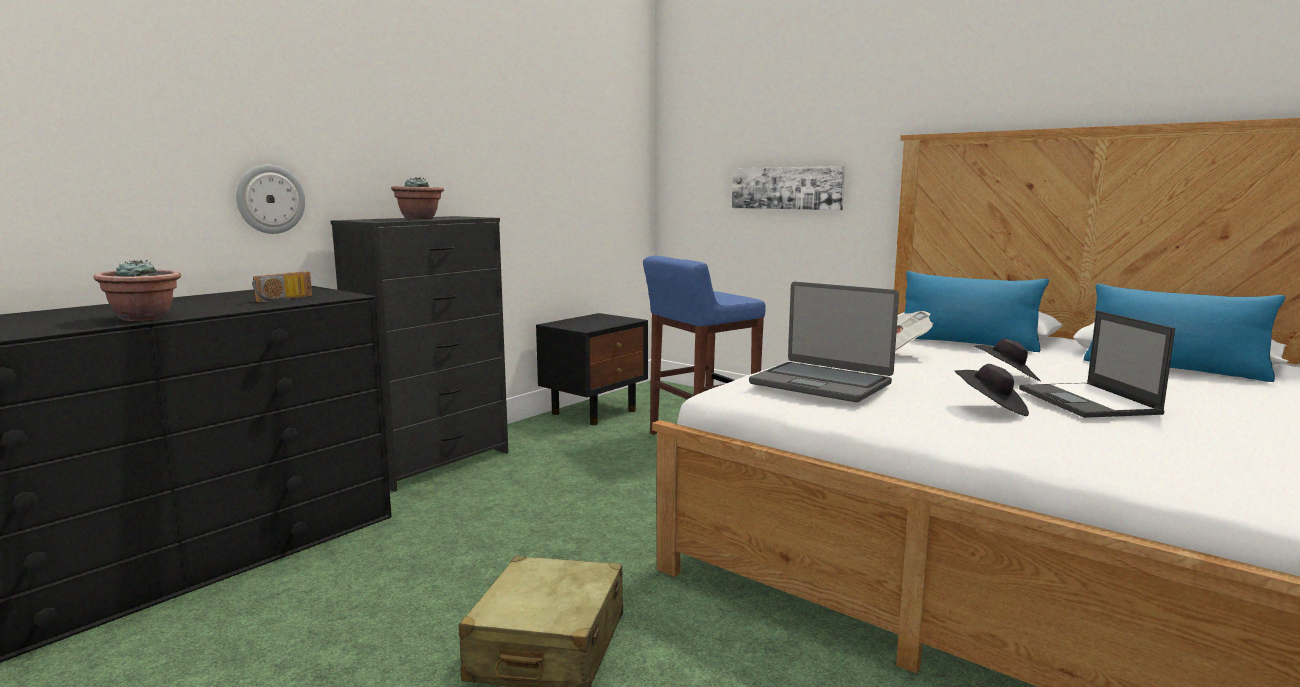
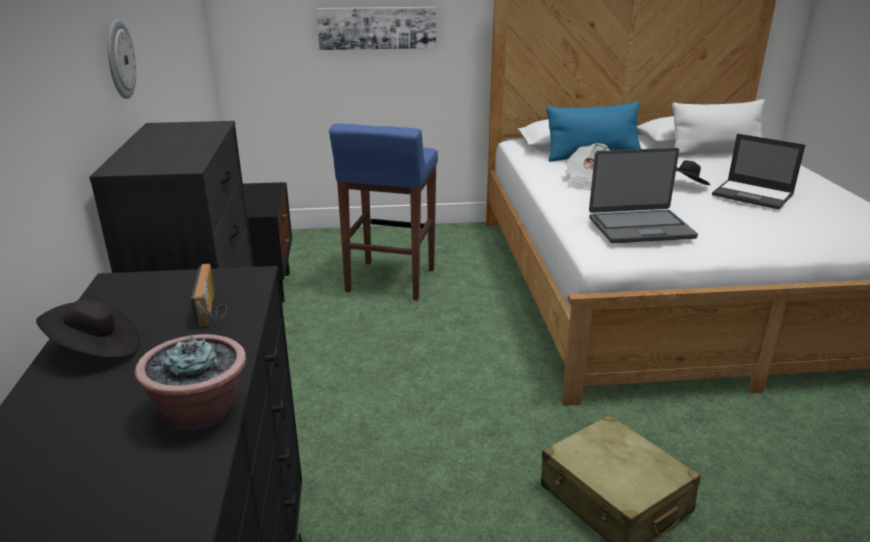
camera: 45 degrees left, 15 degrees up
wall clock [236,164,305,234] -> wall clock moved to [108,19,136,99]
potted plant [391,177,444,219] -> none
black hat [955,364,1029,416] -> black hat moved to [36,300,141,358]
blue pillow [1084,284,1285,382] -> white pillow [672,99,765,156]

